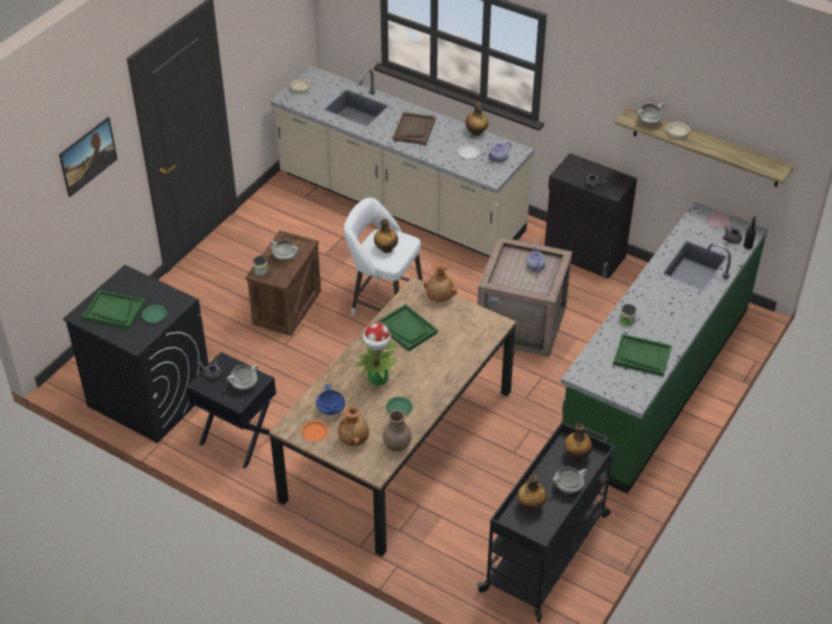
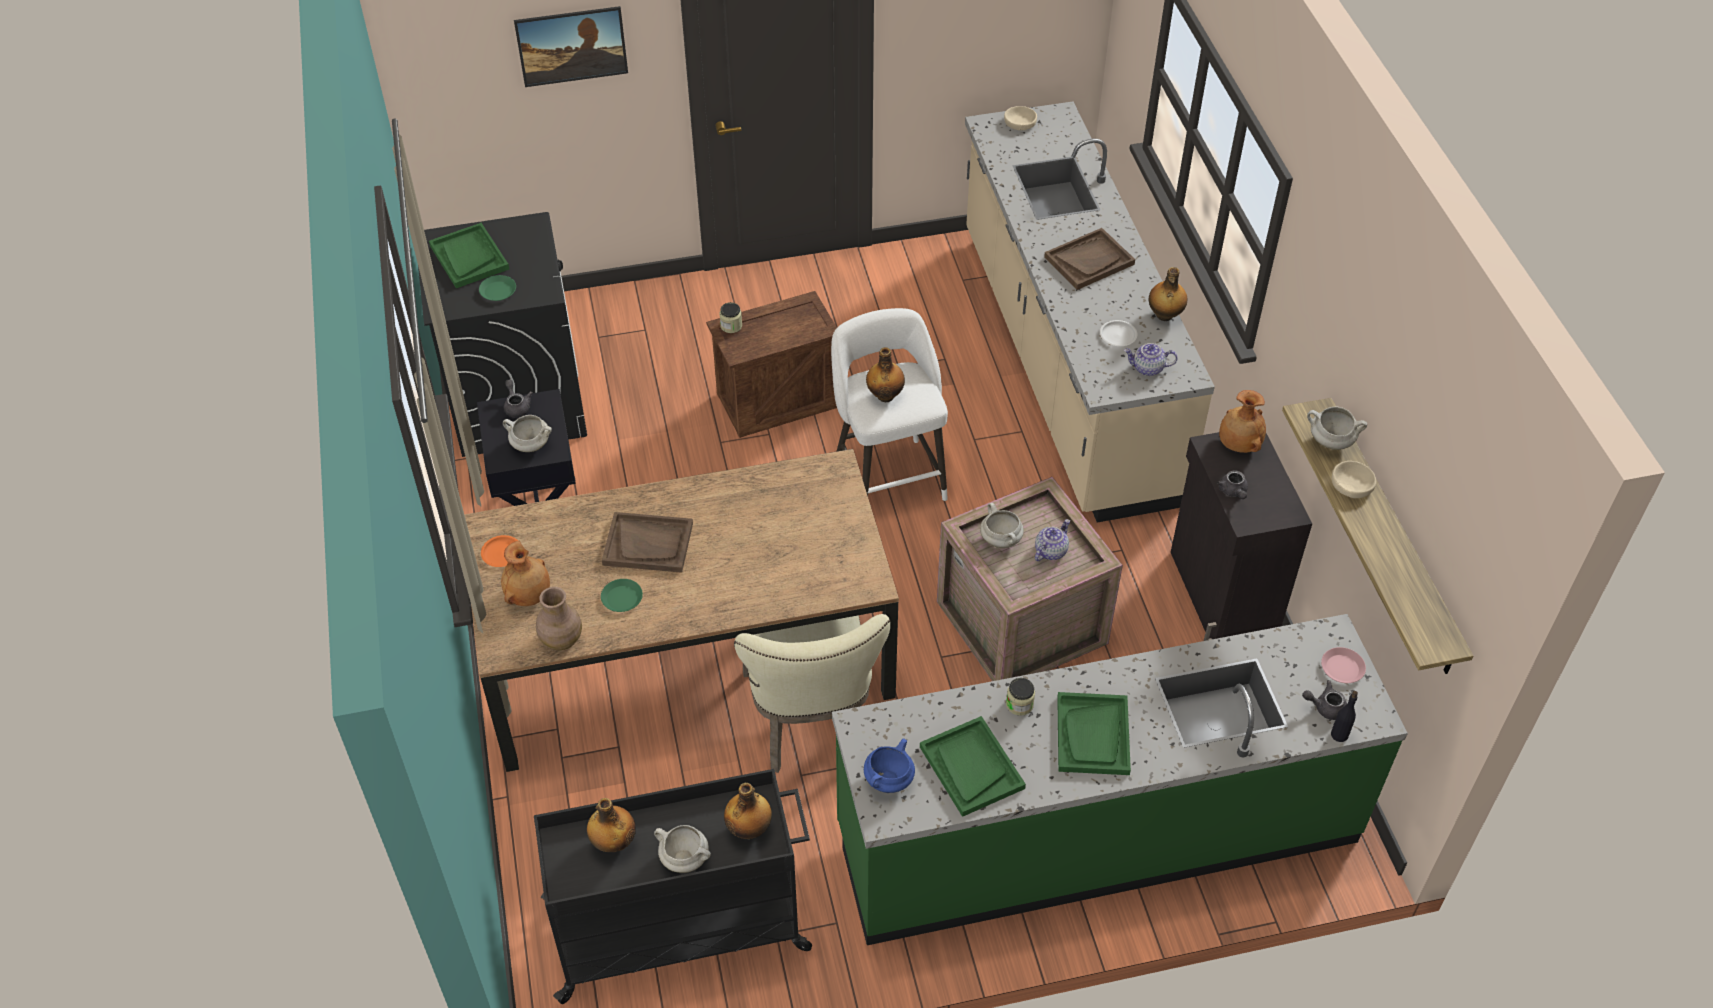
camera: 45 degrees right, 5 degrees up
white cooking pot [270,240,299,261] -> white cooking pot moved to [980,503,1024,548]
blue cooking pot [316,384,345,415] -> blue cooking pot moved to [864,738,915,793]
potted plant [355,322,399,386] -> brown tray [602,512,693,573]
green tray [377,304,438,351] -> green tray moved to [1057,692,1131,775]
brown vase [424,263,457,302] -> brown vase moved to [1219,390,1266,453]
none -> beige chair [734,614,890,773]

